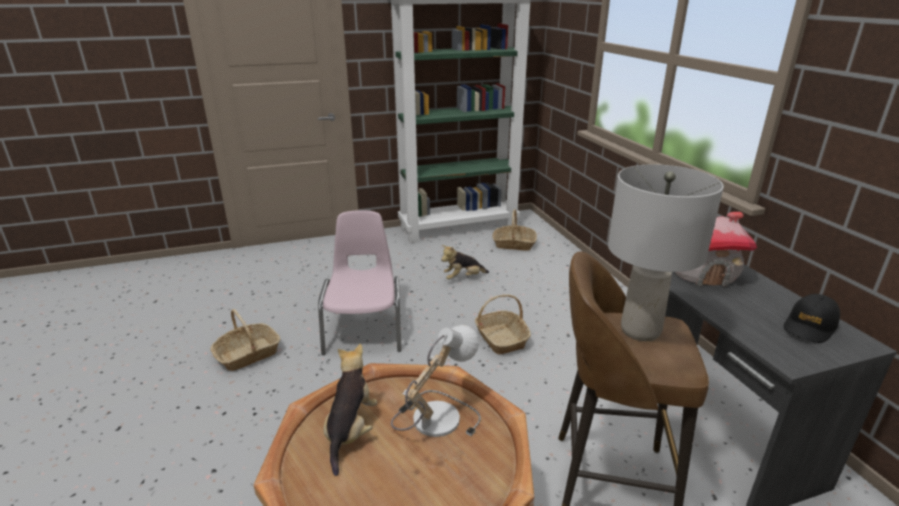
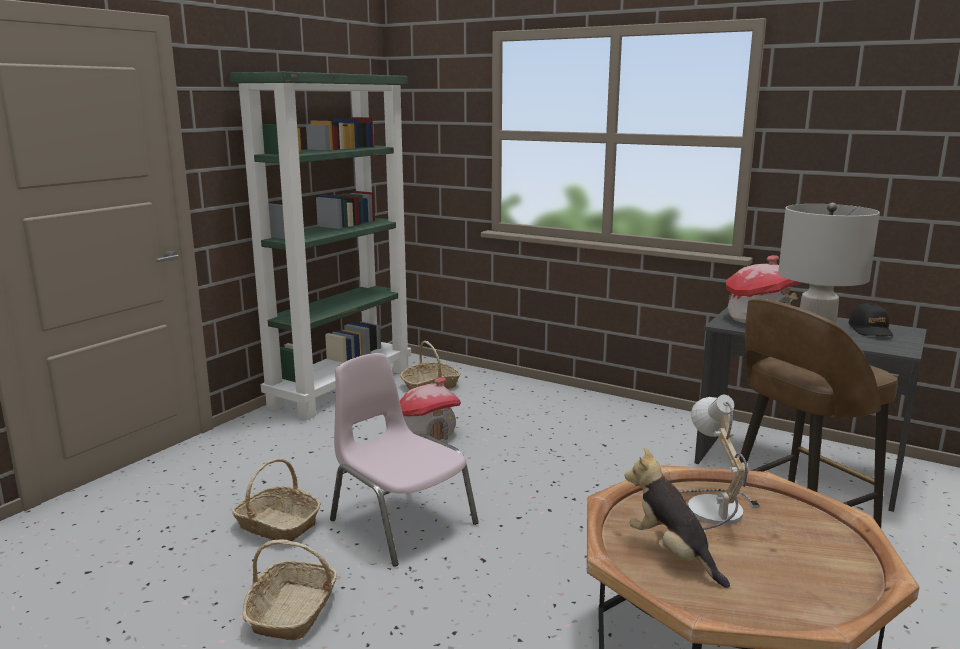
camera: 40 degrees left, 10 degrees down
plush toy [441,245,489,279] -> toy house [400,377,461,440]
basket [475,294,531,355] -> basket moved to [232,458,321,541]

